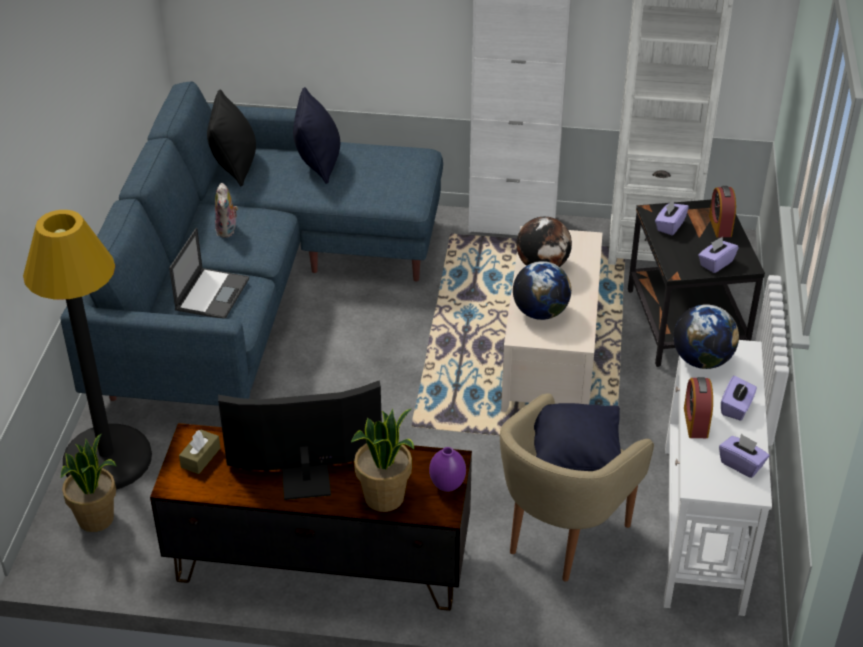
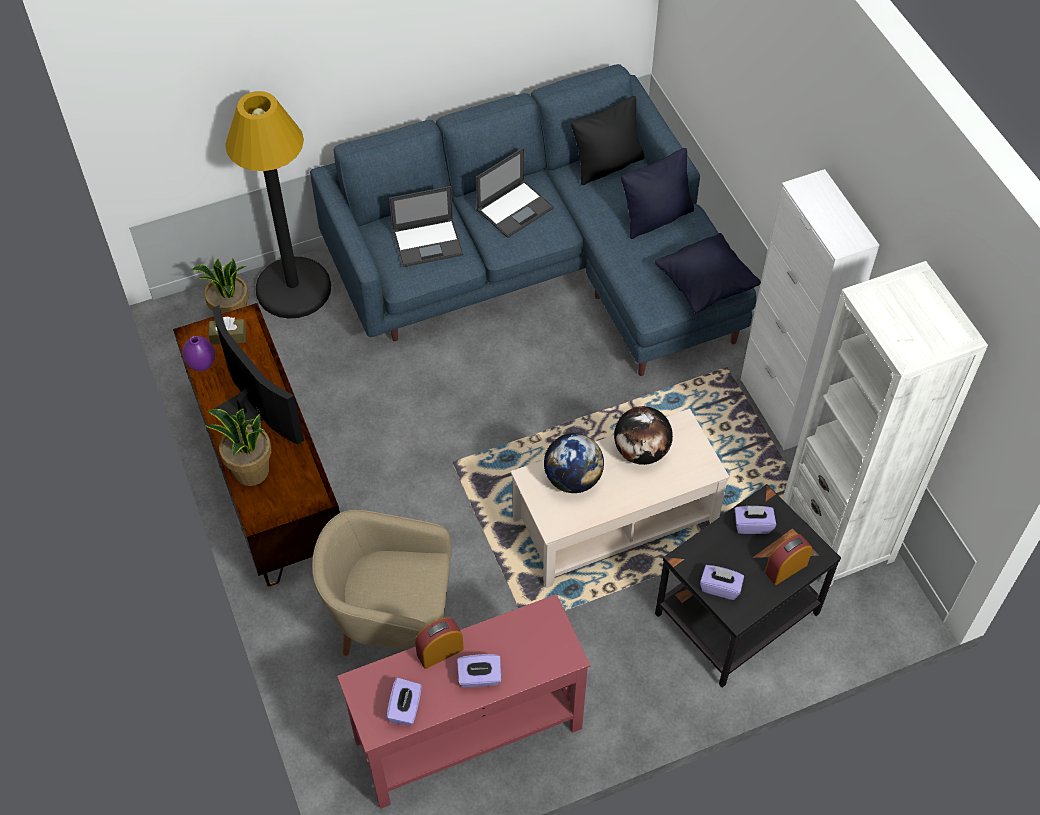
camera: 60 degrees right, 15 degrees up
plush toy [215,183,238,238] -> laptop [476,148,554,238]
purple vase [429,447,466,492] -> purple vase moved to [183,336,215,371]
black pillow [534,403,621,471] -> black pillow moved to [655,233,761,313]
white console table [664,340,772,616] -> red console table [337,594,590,809]
globe [673,304,739,369] -> none

